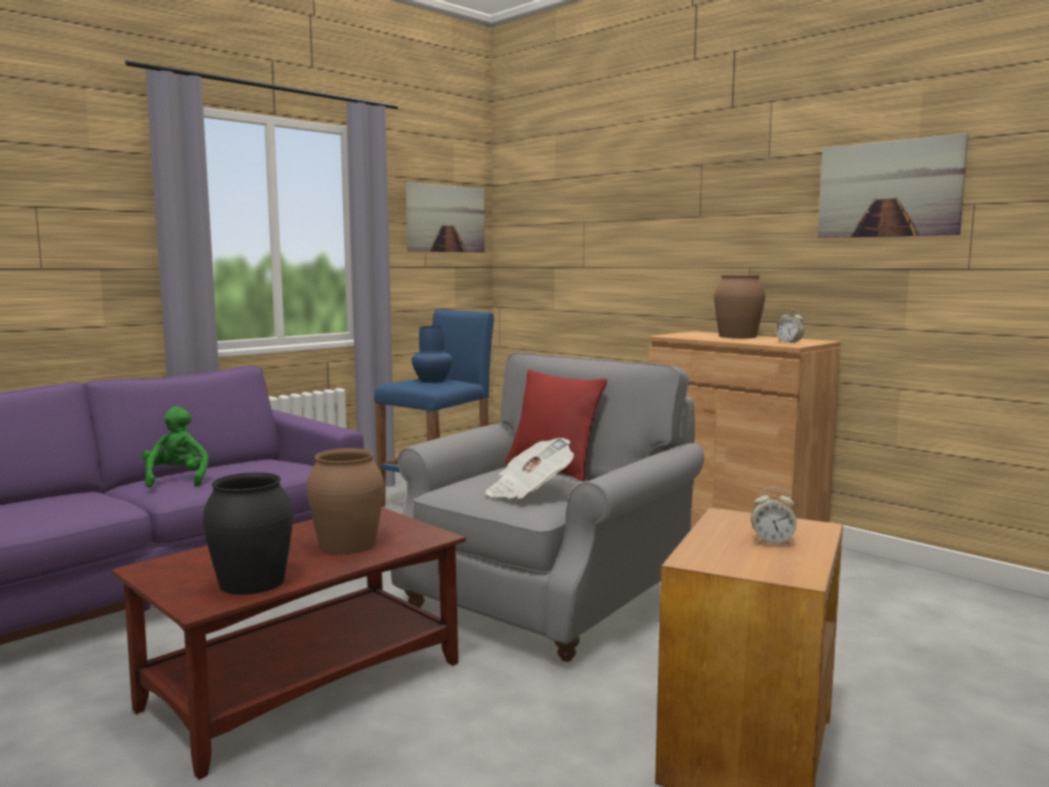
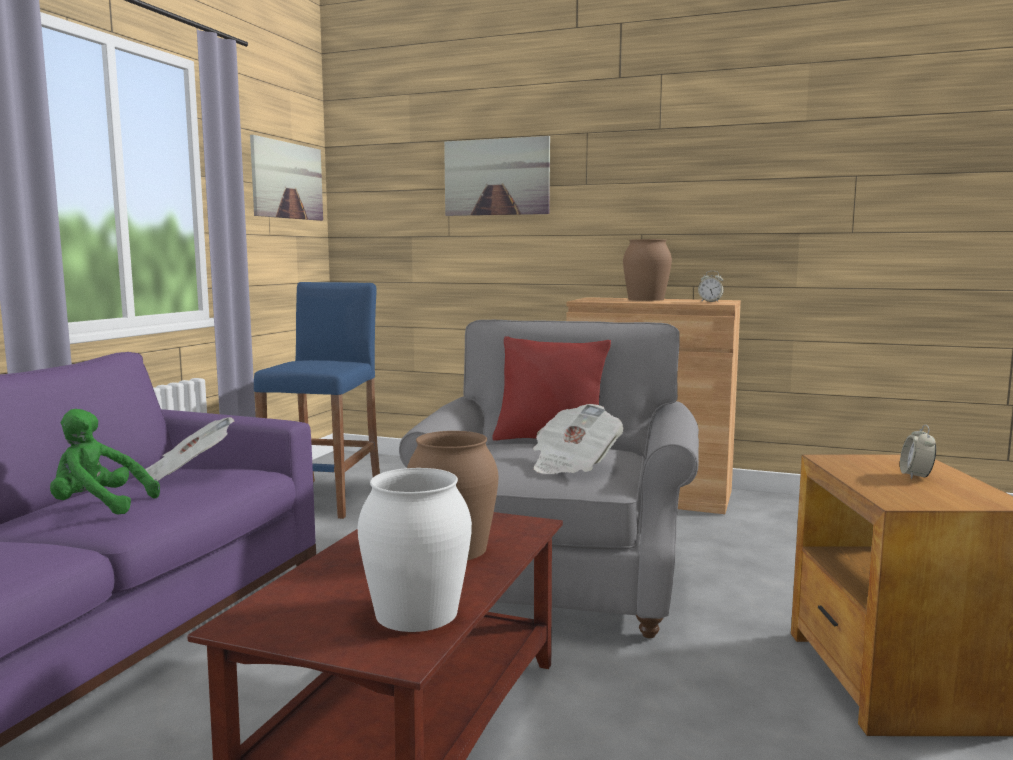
camera: 25 degrees left, 0 degrees up
green plush toy [142,406,208,488] -> green plush toy turned 45 degrees counterclockwise [50,409,160,515]
black vase [203,472,293,595] -> white vase [357,468,472,632]
blue vase [412,326,453,383] -> none
alarm clock [751,487,797,545] -> alarm clock turned 120 degrees clockwise [900,425,936,479]
picture [817,133,969,238] -> picture moved to [444,136,550,216]
none -> newspaper [145,417,234,481]

